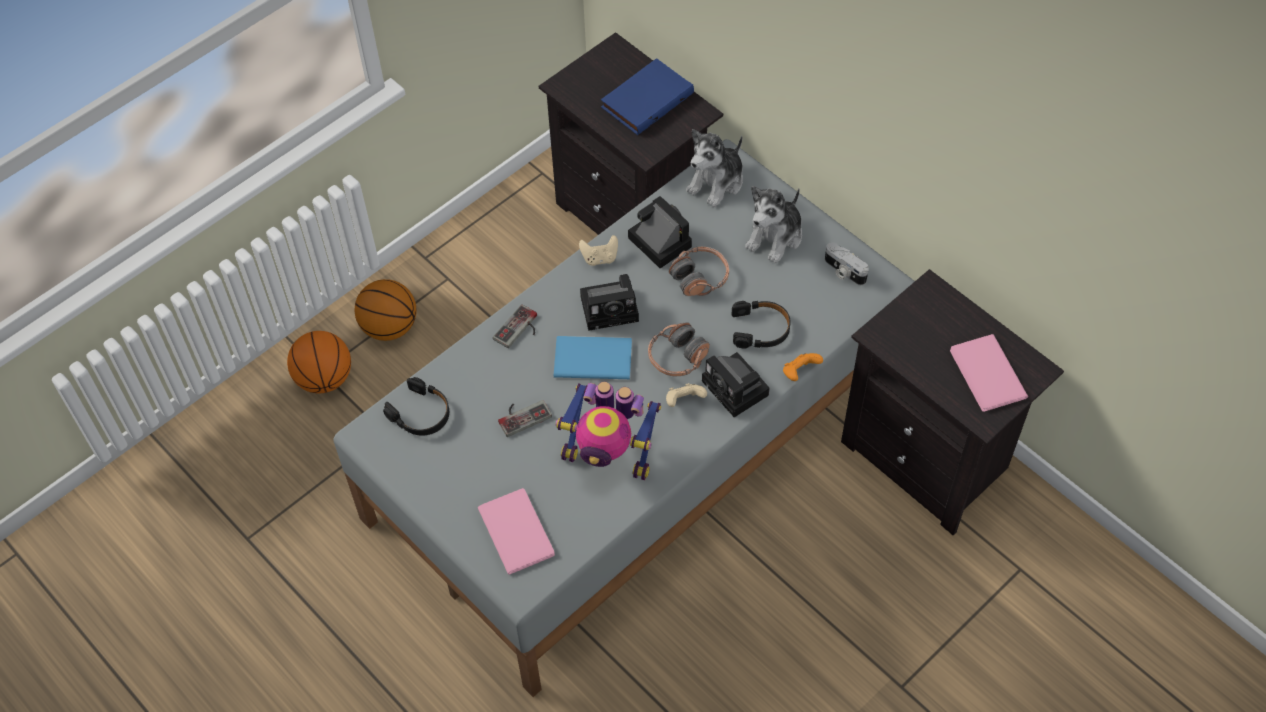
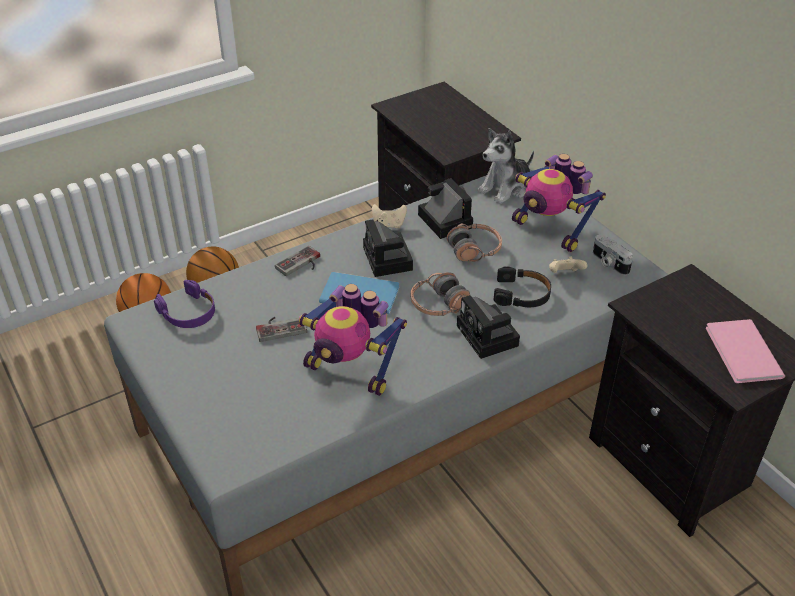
camera: 10 degrees right, 15 degrees down
black headphones [383,377,449,436] -> purple headphones [154,280,215,328]
pink book [478,488,555,574] -> none
camera [580,274,639,331] -> camera turned 75 degrees clockwise [363,219,413,277]
blue book [601,58,694,135] -> none
beige game controller [666,383,707,407] -> beige game controller moved to [549,257,587,273]
plush toy [745,186,802,263] -> toy robot [512,154,606,252]
orange game controller [783,353,823,381] -> none

